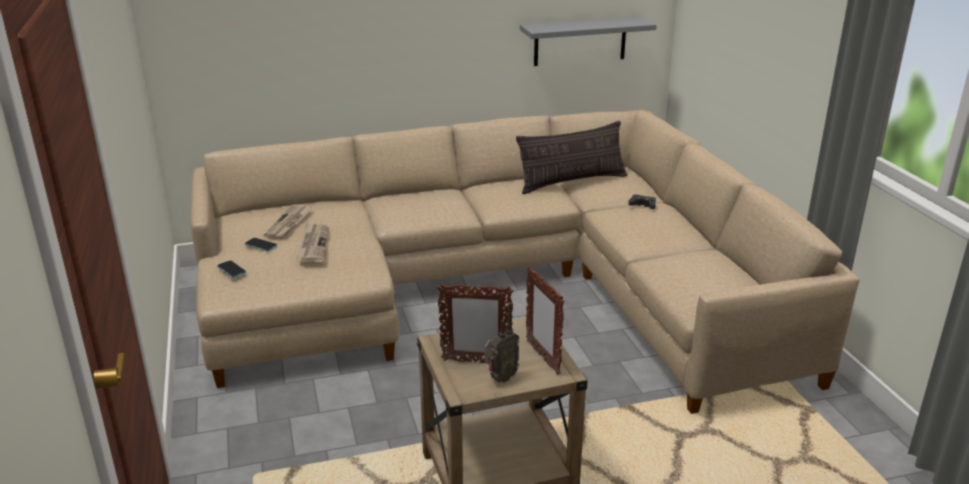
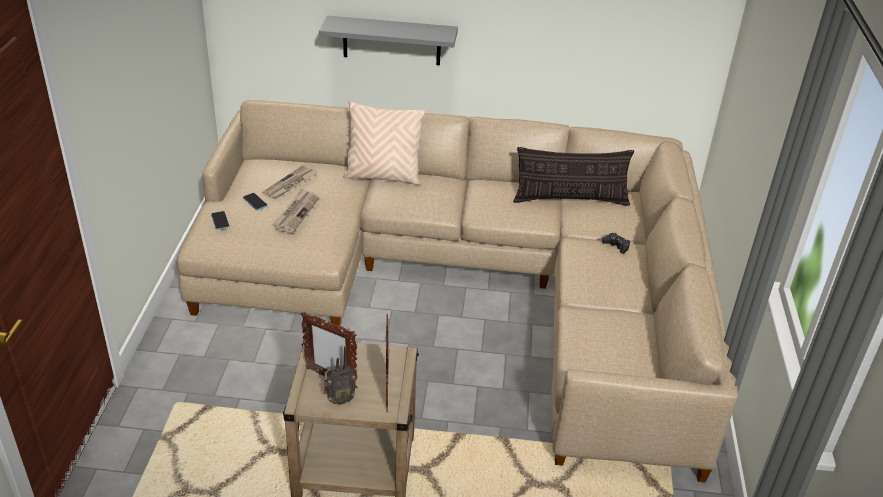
camera: 20 degrees right, 10 degrees up
grey shelf [520,17,657,66] -> grey shelf moved to [320,16,458,65]
none -> beige pillow [343,101,426,185]

